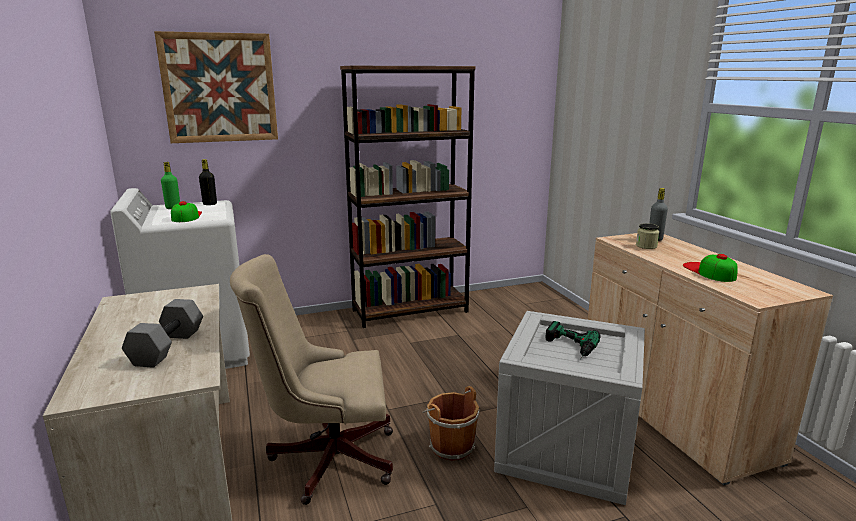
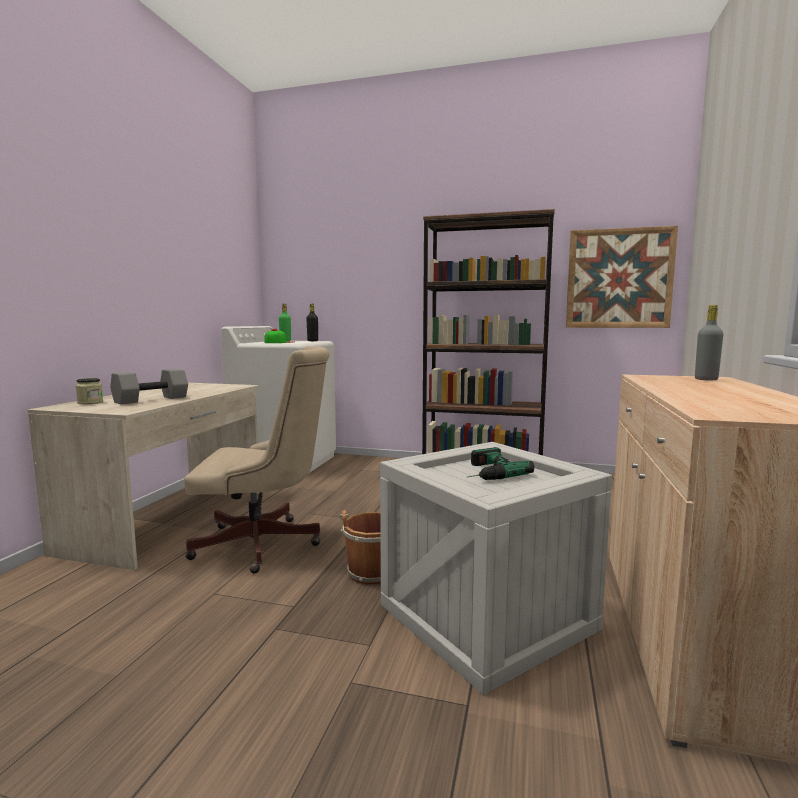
camera: 35 degrees right, 10 degrees down
picture [154,31,278,143] -> picture moved to [566,226,678,328]
beige office chair [230,254,393,505] -> beige office chair turned 150 degrees clockwise [184,346,330,574]
jar [636,223,659,249] -> jar moved to [76,378,103,404]
cap [683,254,738,282] -> none

